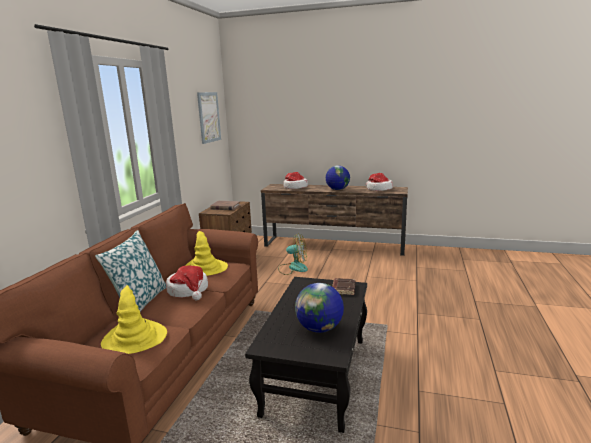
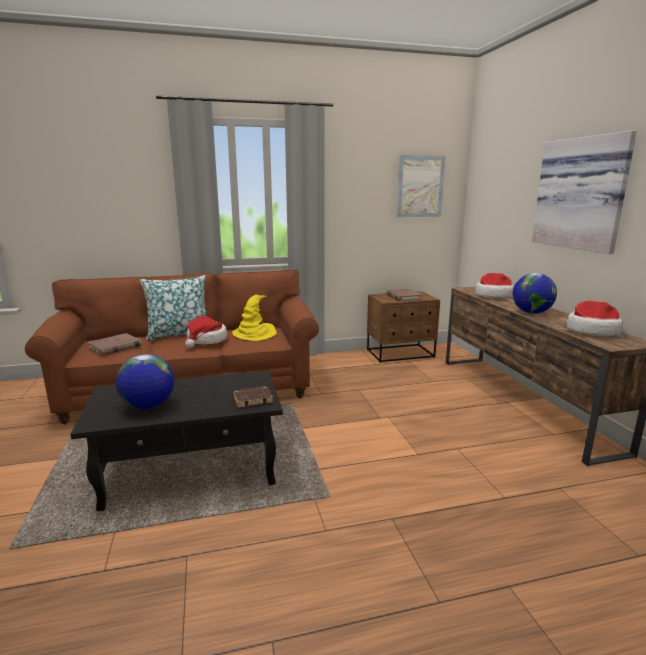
camera: 60 degrees right, 0 degrees up
yellow hat [101,285,167,354] -> brown book [87,333,142,356]
fan [278,234,308,275] -> none
none -> picture [532,130,637,254]

